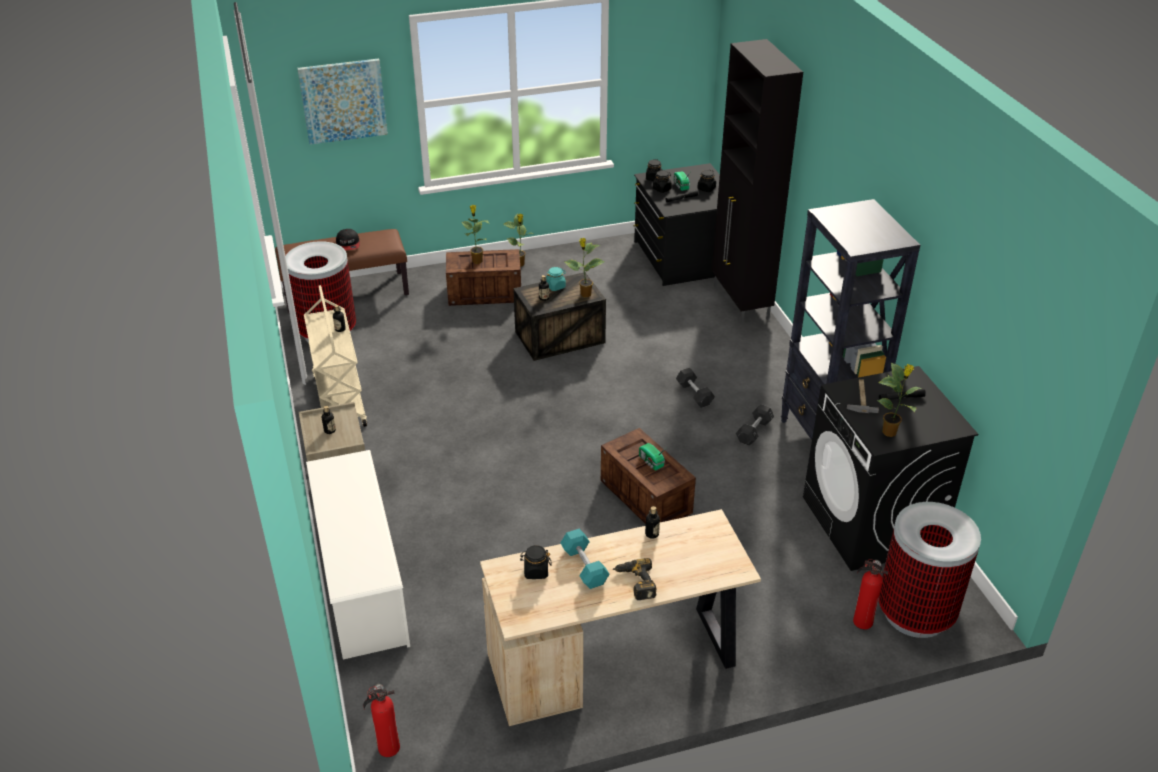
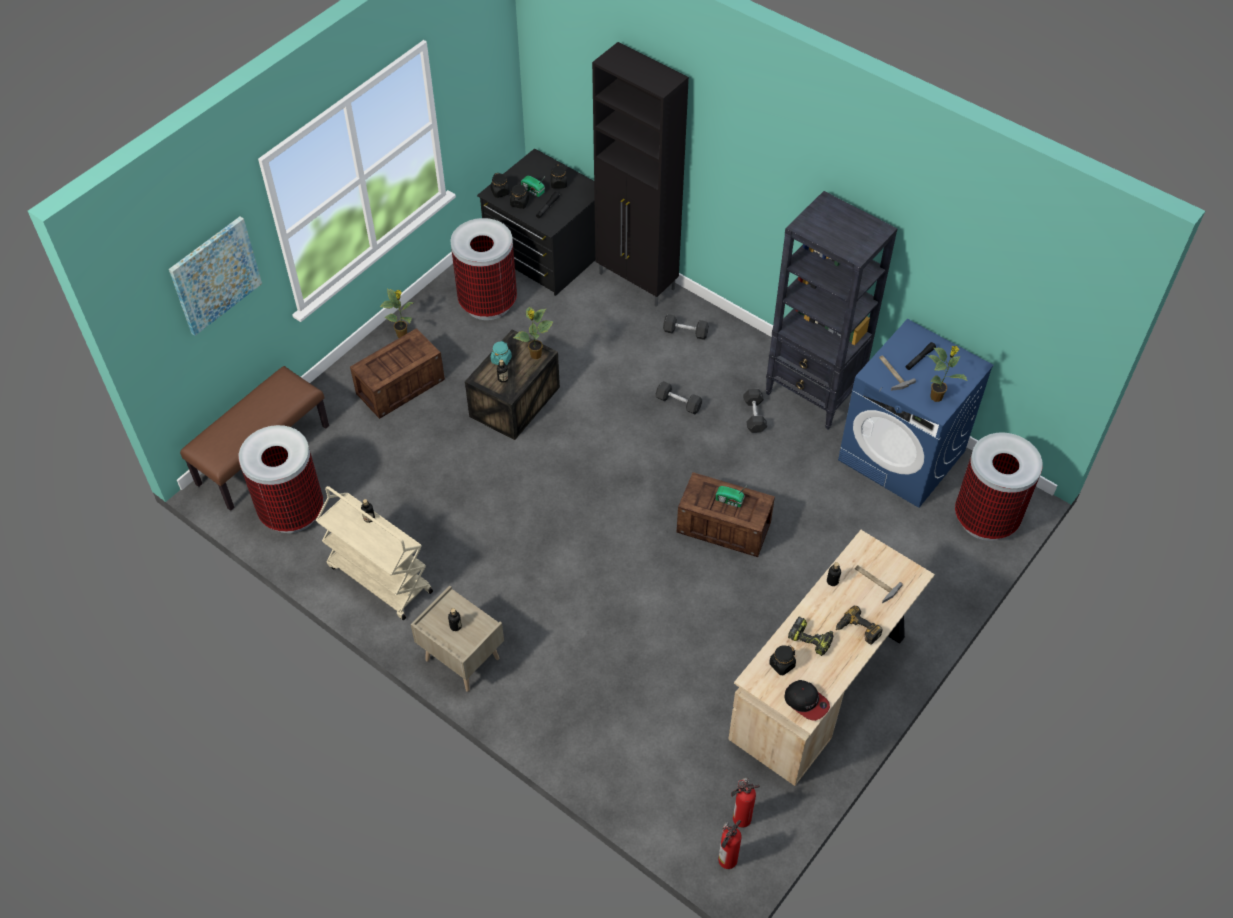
camera: 35 degrees left, 15 degrees up
white shoe rack [306,450,410,660] -> none
cap [336,229,360,250] -> cap moved to [784,680,830,721]
potted plant [462,205,490,264] -> none
turquoise dumbbell [560,529,610,589] -> power drill [788,616,833,656]
black washing machine [803,366,978,571] -> blue washing machine [838,319,994,508]
fire extinguisher [853,559,888,629] -> fire extinguisher moved to [731,777,760,827]
none -> trash can [451,218,517,320]
none -> grey dumbbell [663,314,709,340]
none -> hammer [855,565,903,603]

